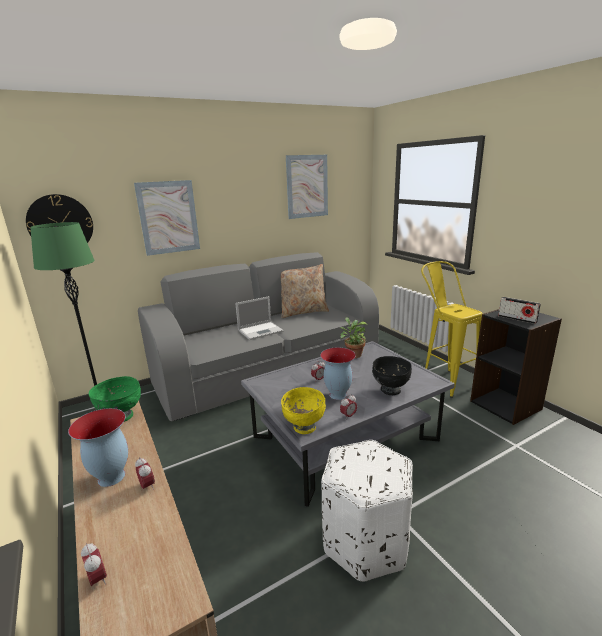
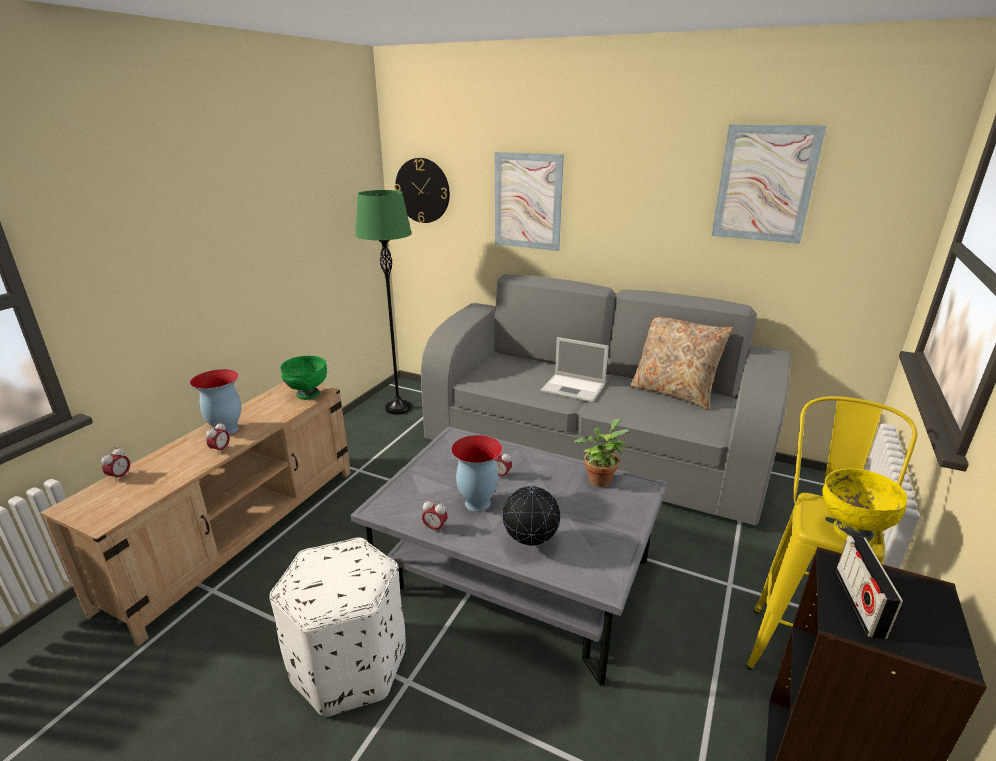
camera: 55 degrees right, 5 degrees up
yellow bowl [281,387,326,434] -> yellow bowl moved to [822,469,907,543]
black bowl [372,356,412,395] -> globe [502,485,560,546]

